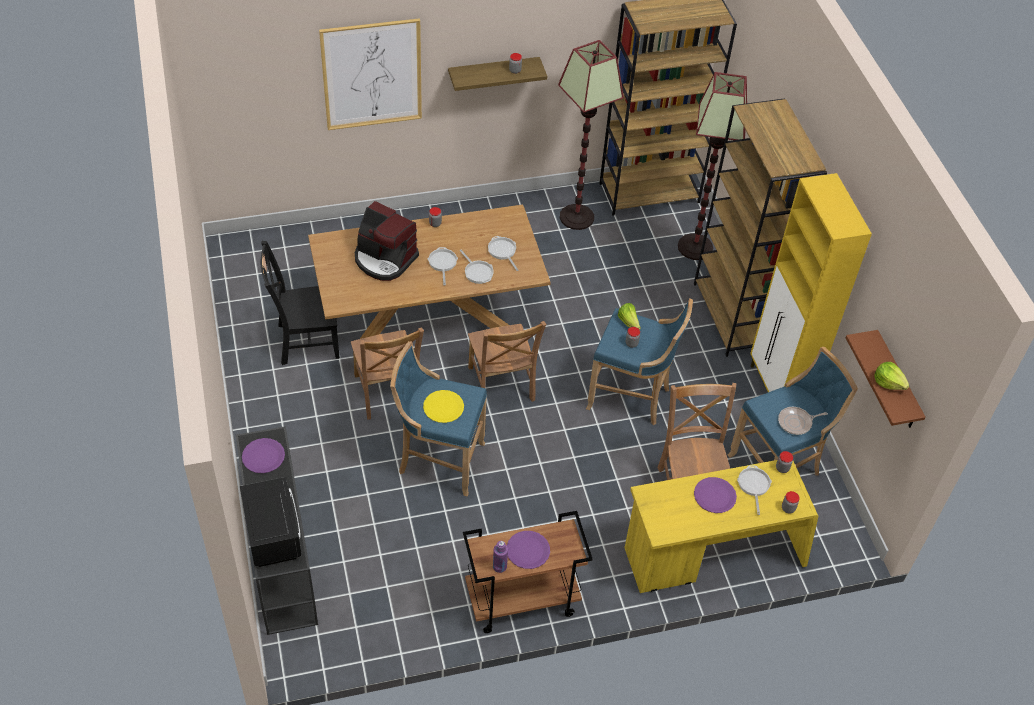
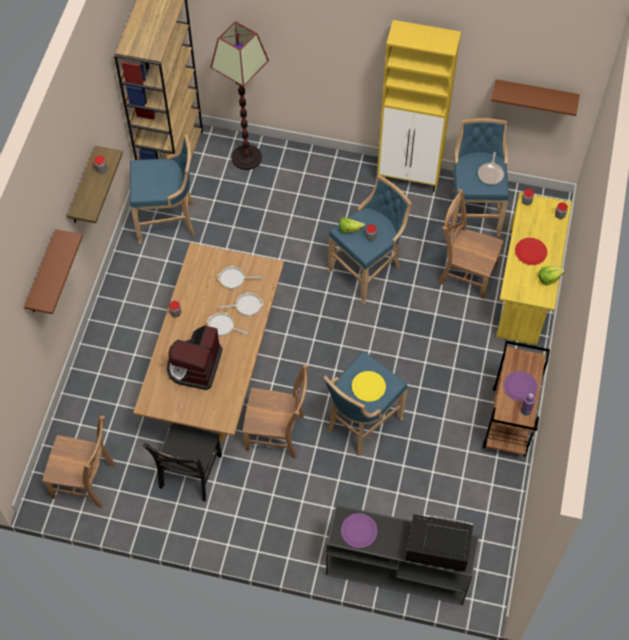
camera: 60 degrees left, 10 degrees up
picture [319,18,422,130] -> brown shelf [24,229,83,314]
coffee machine [355,201,419,281] -> coffee machine turned 135 degrees clockwise [167,325,223,390]
brown chair [468,321,547,402] -> brown chair moved to [42,416,115,509]
floor lamp [558,40,624,230] -> blue stool [130,135,195,244]
brown bookcase [694,98,827,357] -> none
purple plate [694,477,737,513] -> red plate [515,238,547,265]
frying pan [737,465,772,515] -> none
lettuce [874,362,910,390] -> lettuce moved to [538,266,565,286]

